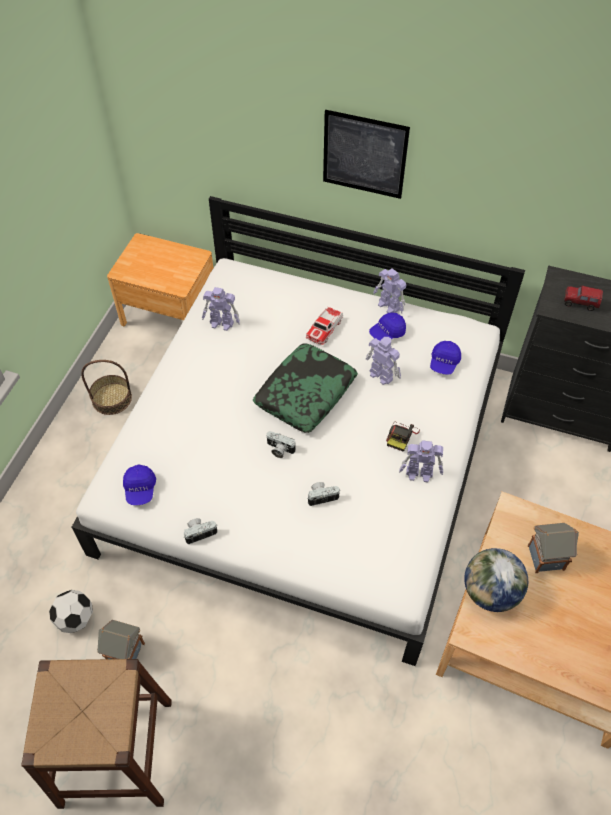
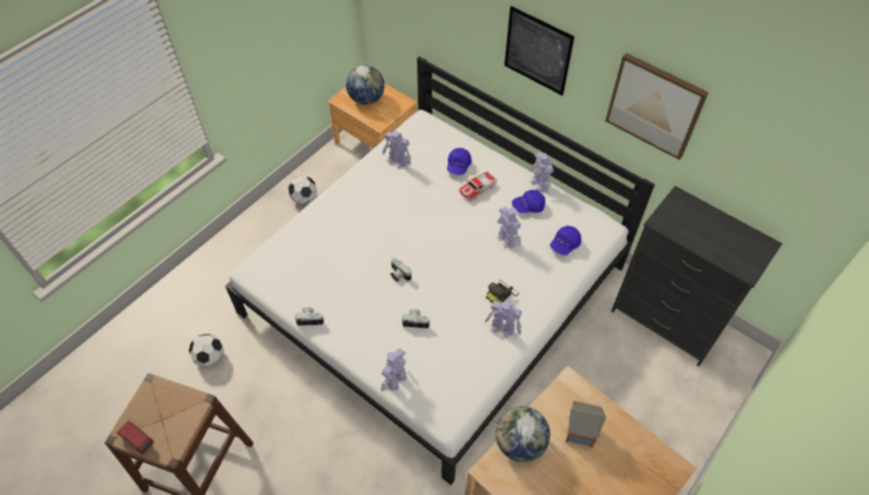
camera: 20 degrees right, 0 degrees up
basket [81,360,132,415] -> football [288,175,317,204]
toy house [97,620,145,659] -> none
blue cap [123,464,156,505] -> blue cap moved to [447,148,472,175]
pillow [253,344,358,433] -> none
toy truck [564,286,603,311] -> toy truck moved to [117,420,154,454]
none -> globe [346,65,385,105]
none -> toy robot [381,348,407,392]
none -> picture [605,53,709,160]

